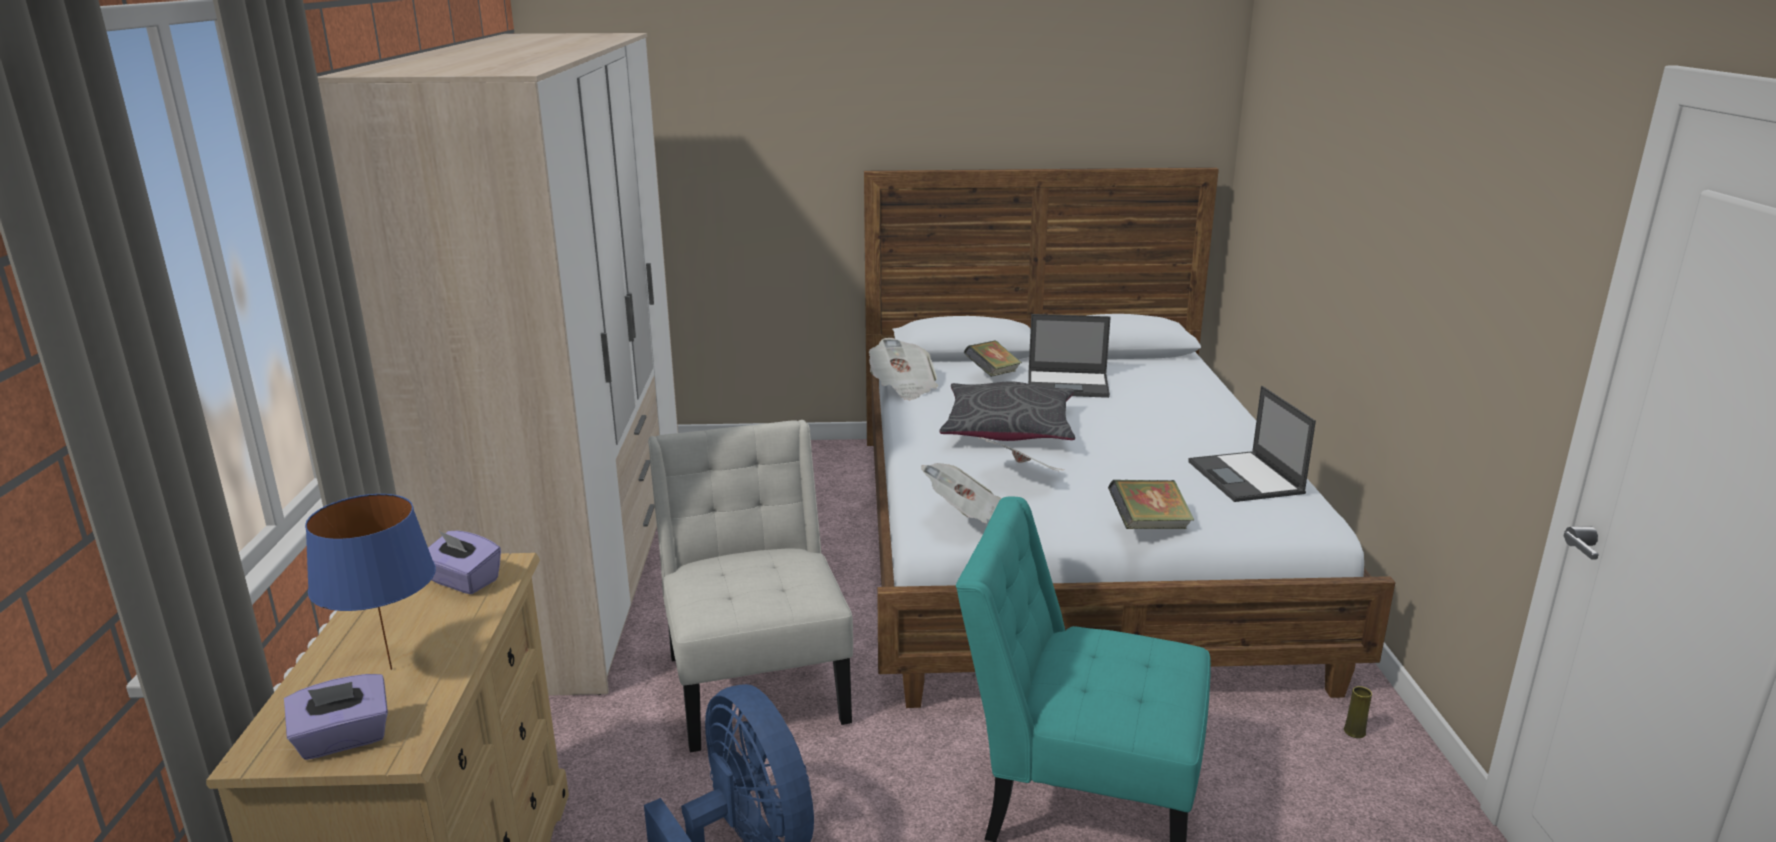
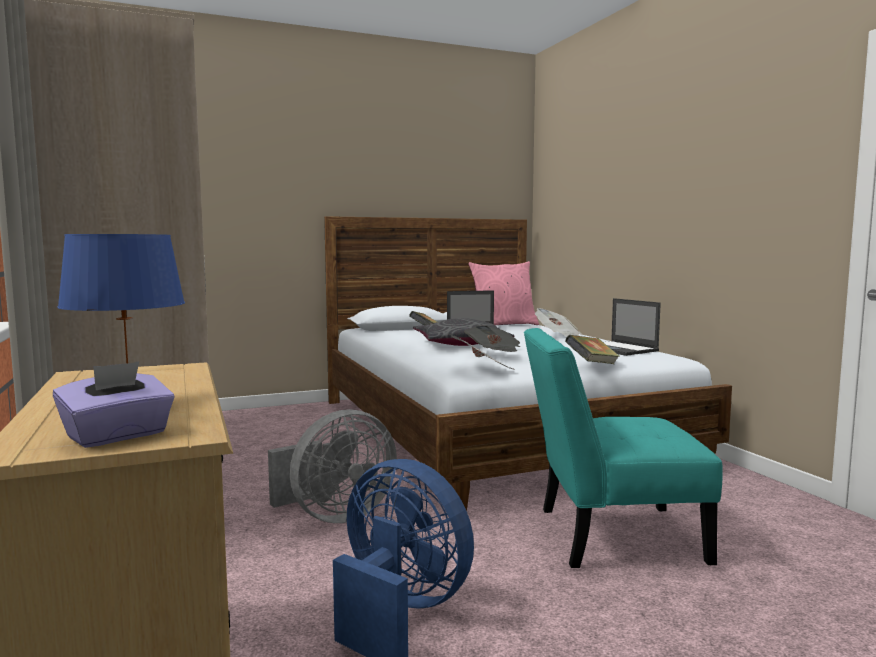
camera: 20 degrees left, 15 degrees down
purple tissue box [428,530,501,594] -> none
white chair [648,420,853,752] -> grey fan [268,409,397,523]
newspaper [869,338,938,400] -> newspaper moved to [535,308,581,337]
yellow vase [1344,686,1372,738] -> none
none -> pink pillow [468,261,539,325]

